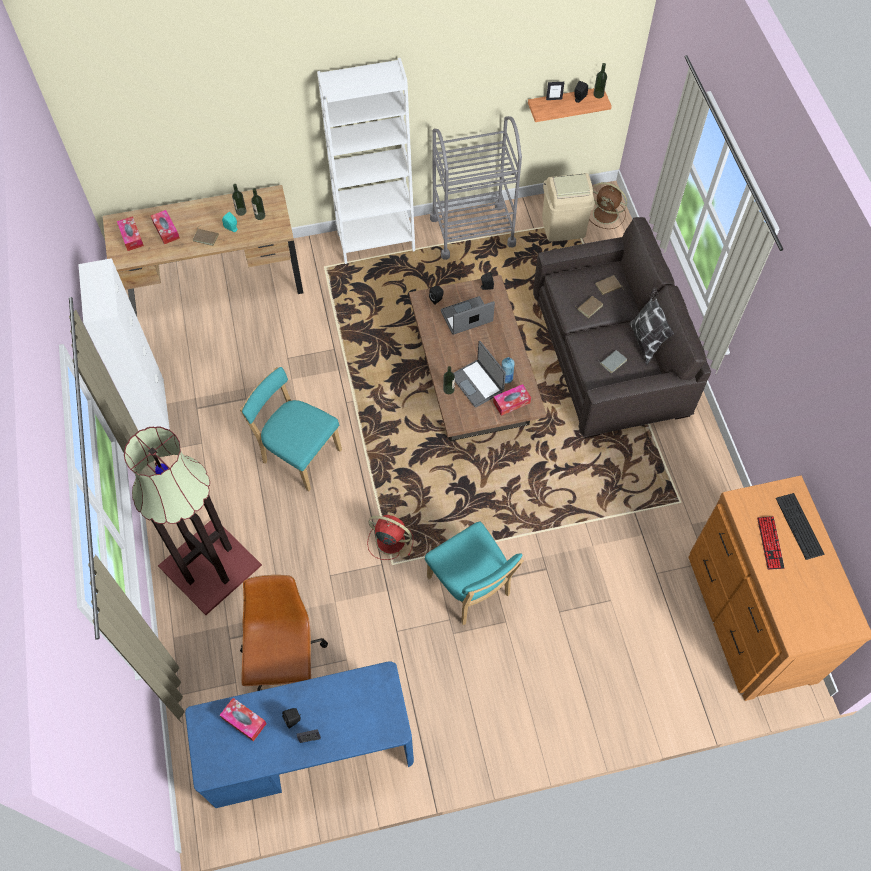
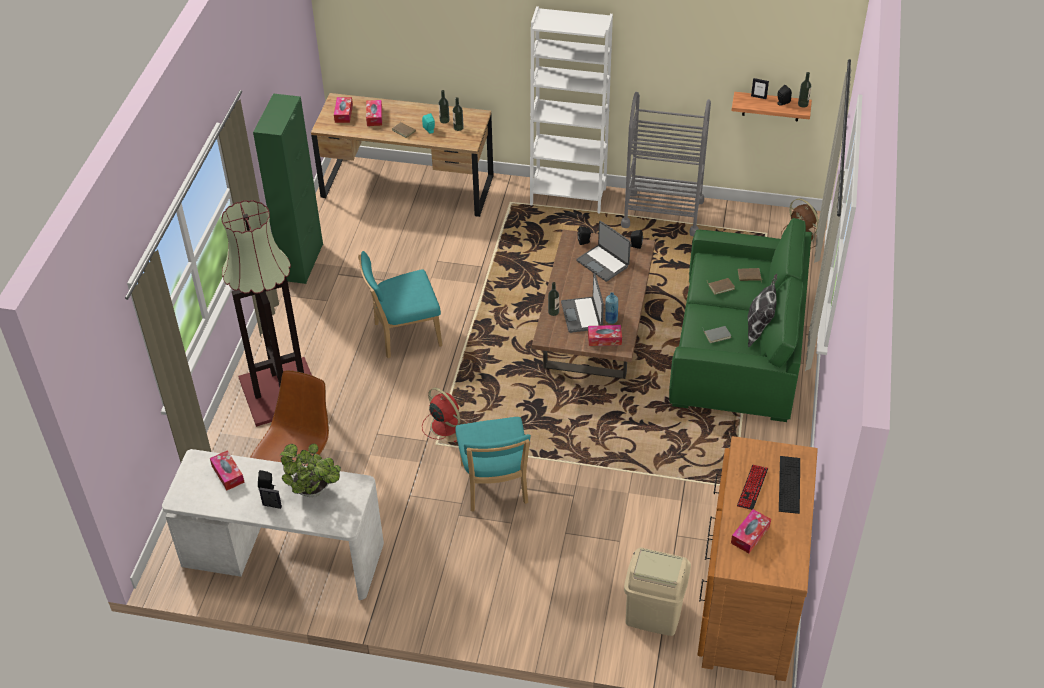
camera: 25 degrees right, 15 degrees down
white cabinet [78,258,170,431] -> green cabinet [253,94,323,284]
blue desk [185,661,414,808] -> white desk [162,449,384,600]
turquoise chair [240,367,342,491] -> turquoise chair turned 75 degrees counterclockwise [358,251,442,358]
laptop [441,296,495,335] -> laptop turned 135 degrees counterclockwise [576,221,631,282]
grey sofa [533,217,711,438] -> green sofa [669,218,812,422]
beige trash can [542,173,595,242] -> beige trash can moved to [624,547,691,636]
none -> potted plant [279,444,341,497]
none -> tissue box [731,509,771,553]

